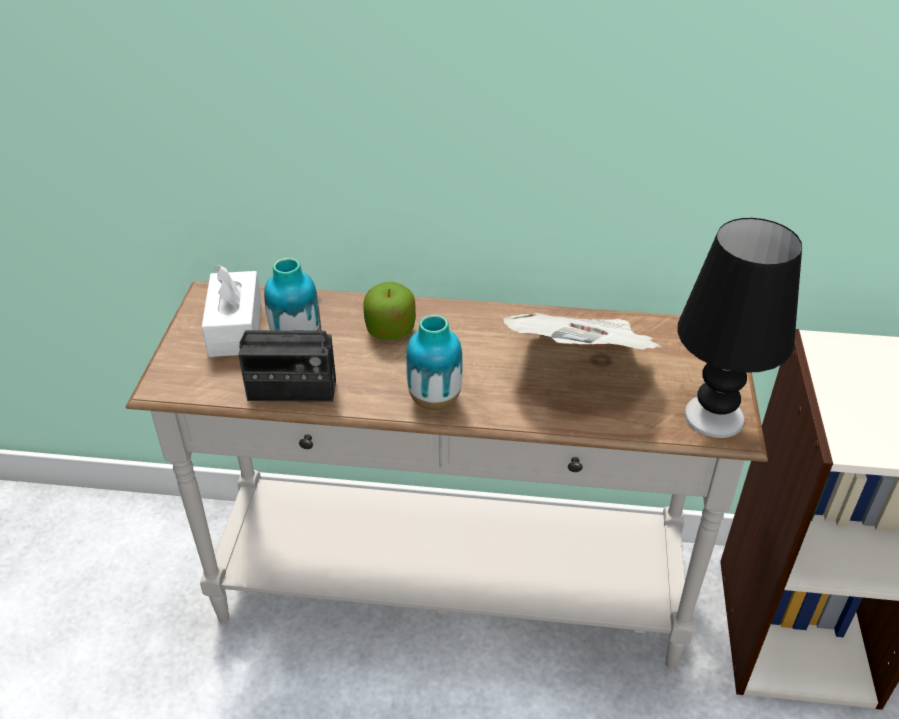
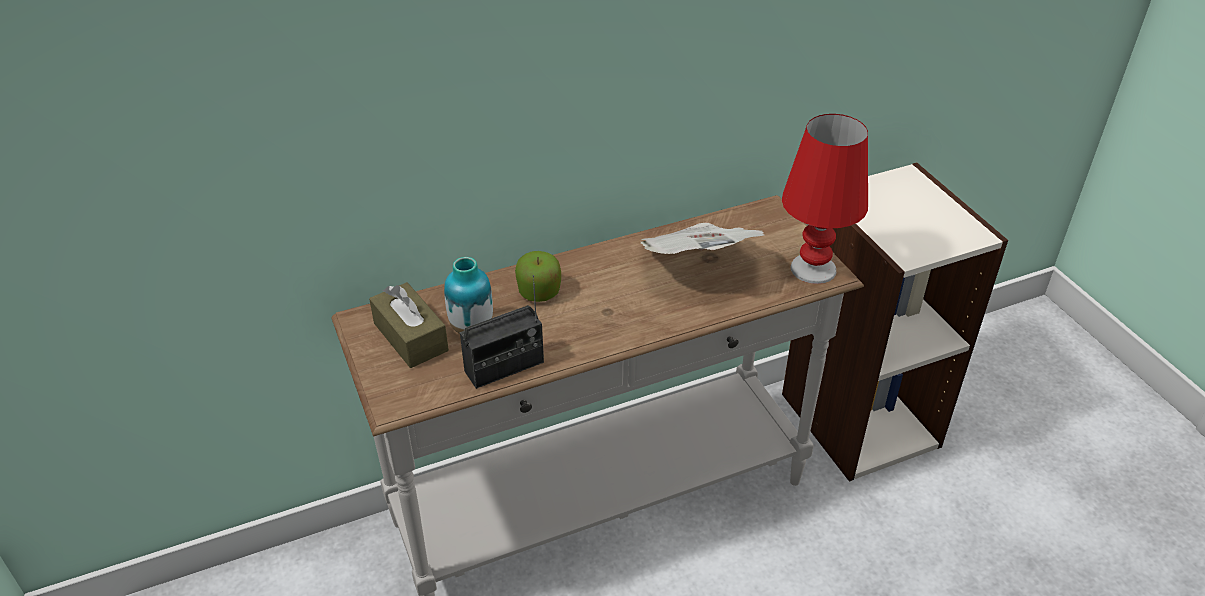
camera: 30 degrees left, 0 degrees up
white tissue box [202,265,261,357] -> brown tissue box [369,282,449,368]
vase [406,314,463,410] -> none
black table lamp [677,218,802,438] -> red table lamp [782,114,868,284]

